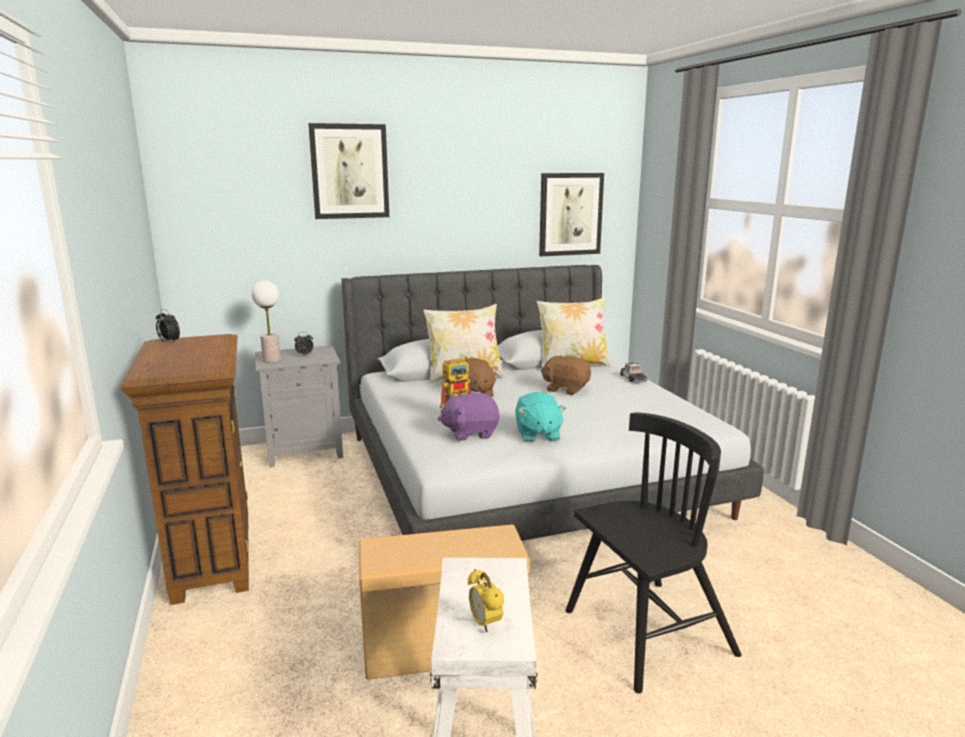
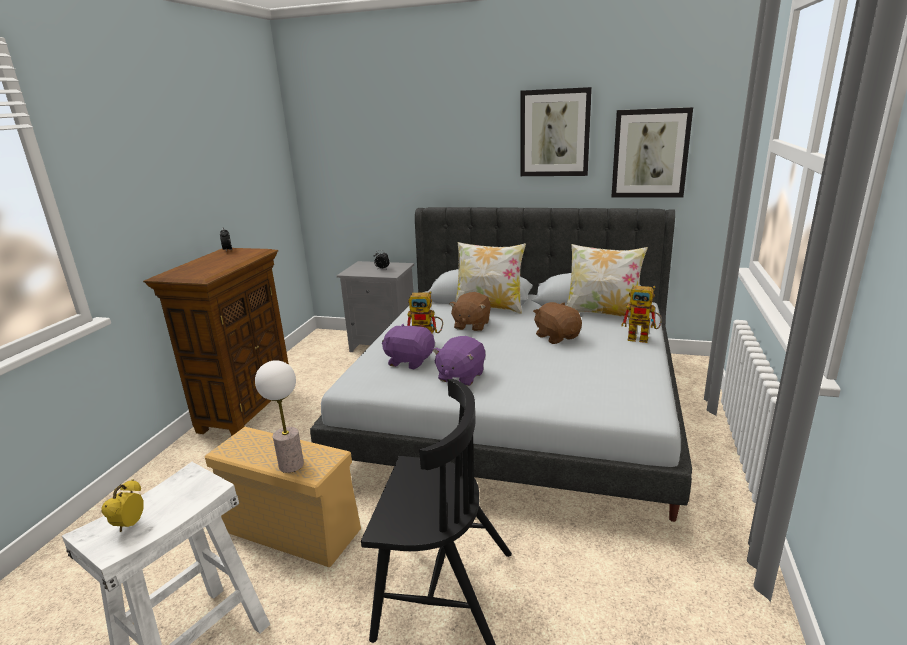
camera: 35 degrees right, 5 degrees up
table lamp [251,281,281,363] -> table lamp moved to [255,360,304,473]
picture [308,123,389,219] -> picture moved to [520,87,592,176]
turquoise plush toy [515,392,566,442] -> purple plush toy [432,336,485,386]
toy car [620,362,647,383] -> toy robot [621,286,662,343]

